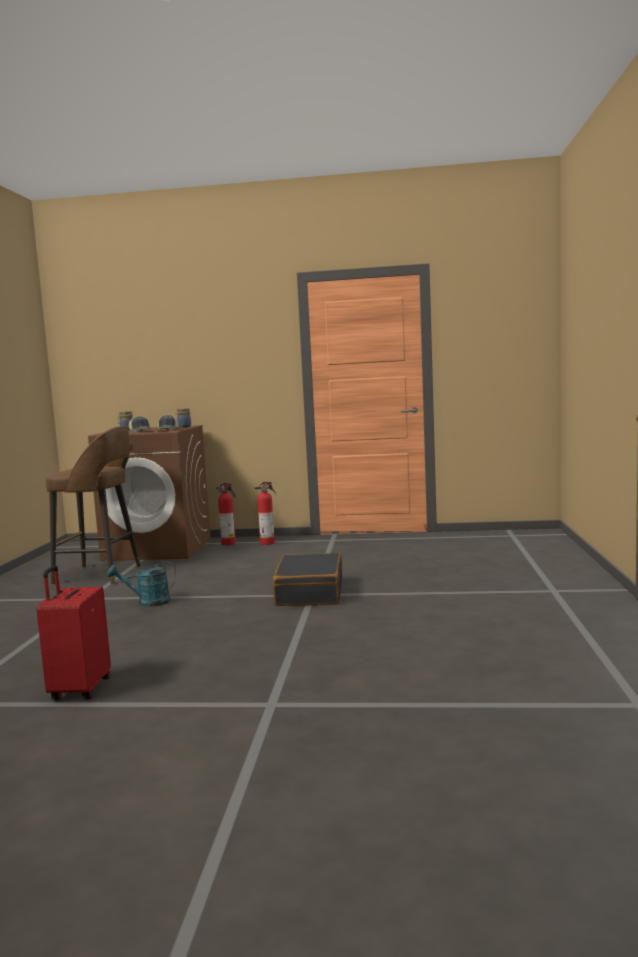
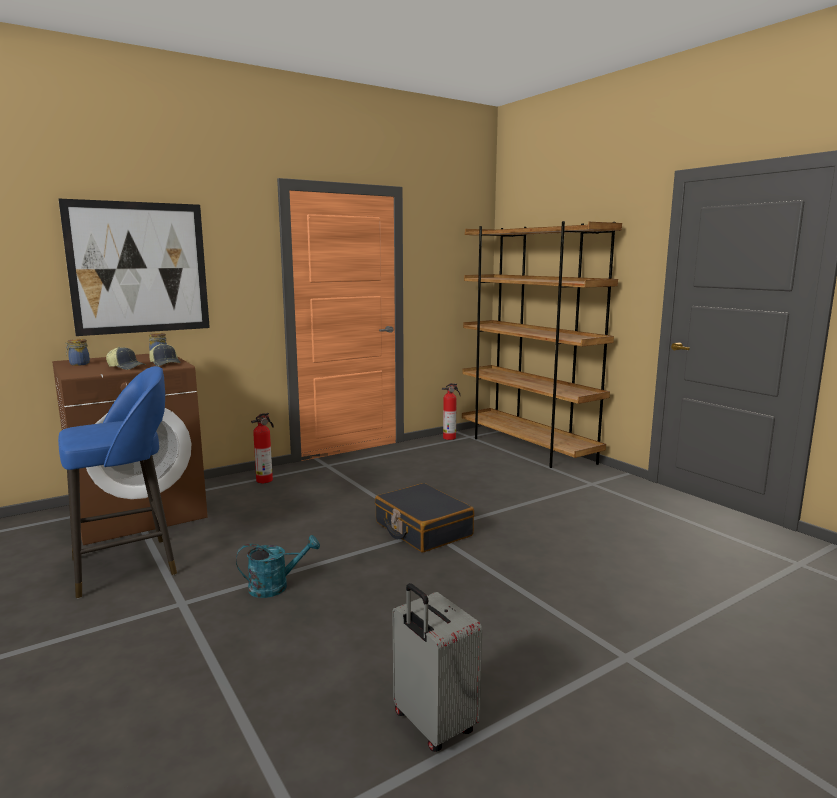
camera: 40 degrees left, 5 degrees up
red suitcase [37,565,111,700] -> grey suitcase [392,583,482,752]
brown stool [46,426,141,585] -> blue stool [58,366,177,598]
turquoise watering can [107,561,176,607] -> turquoise watering can turned 150 degrees counterclockwise [236,535,320,598]
fire extinguisher [216,483,236,545] -> fire extinguisher moved to [442,383,460,440]
none -> picture [58,199,210,336]
none -> brown bookcase [462,221,622,468]

